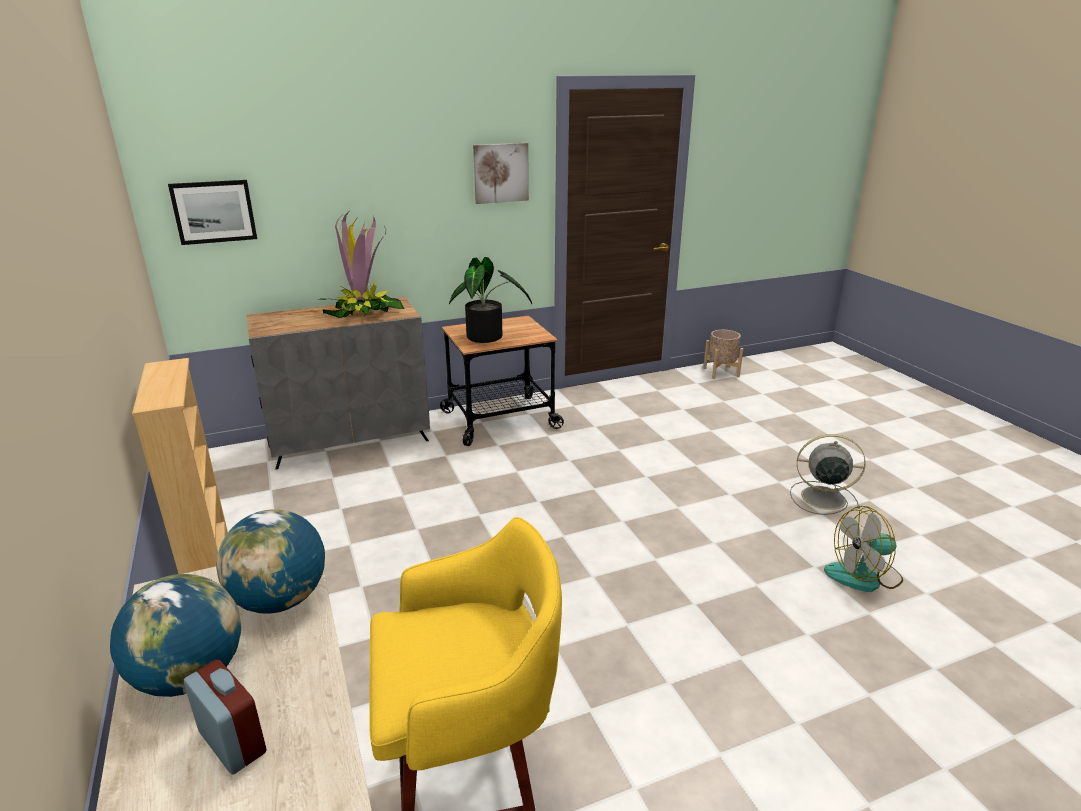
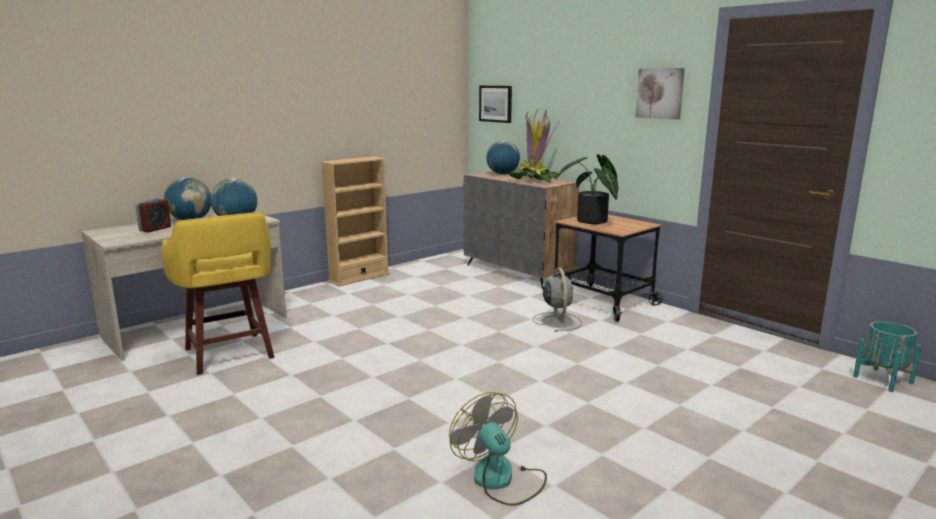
camera: 70 degrees right, 10 degrees down
beige planter [703,330,743,379] -> turquoise planter [853,321,922,392]
grey fan [790,434,866,515] -> grey fan moved to [532,267,582,332]
none -> globe [486,140,520,175]

